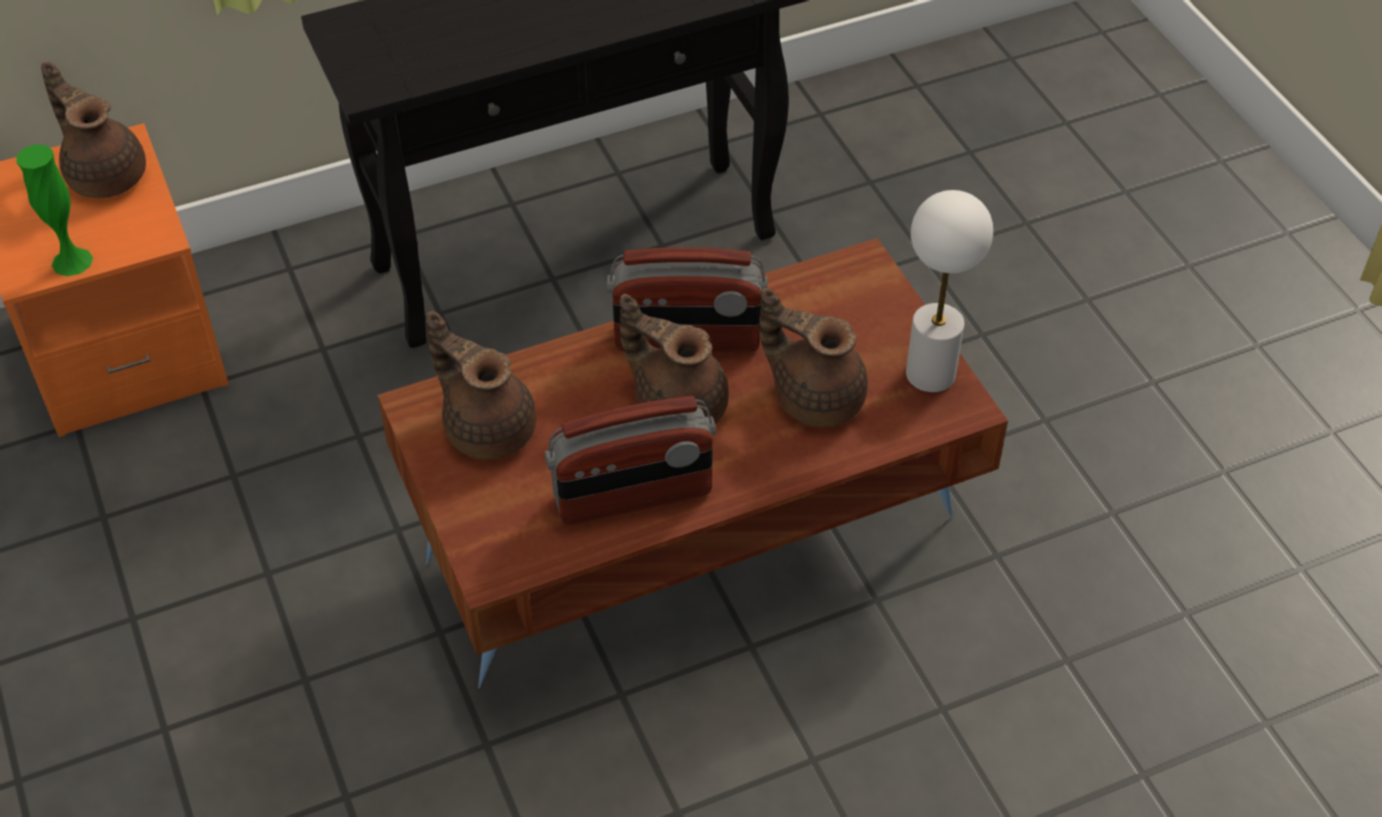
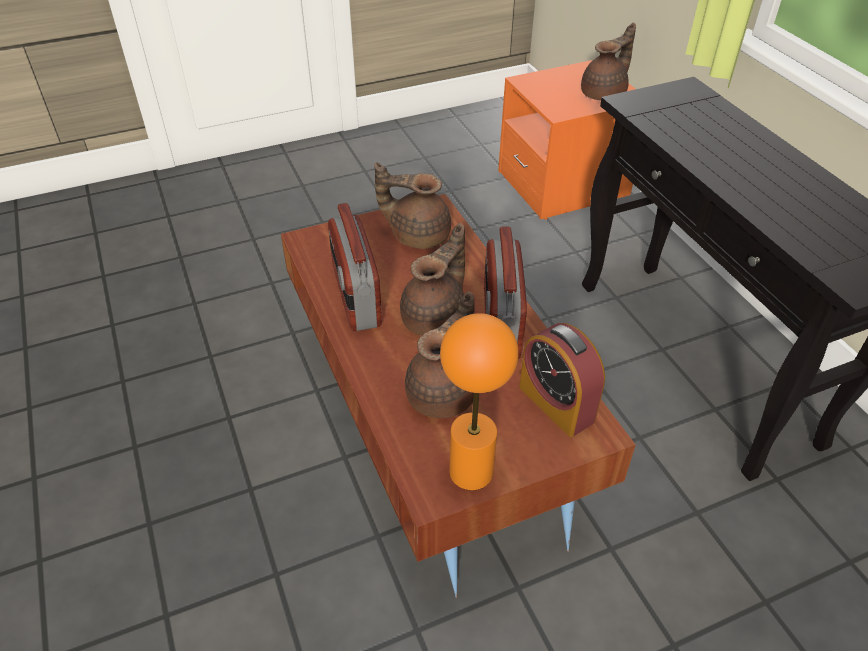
camera: 90 degrees right, 5 degrees down
green vase [16,144,93,276] -> none
brown teapot [426,311,536,459] -> brown teapot turned 120 degrees counterclockwise [374,162,451,249]
white table lamp [906,190,993,393] -> orange table lamp [440,313,518,490]
none -> alarm clock [519,323,605,437]

